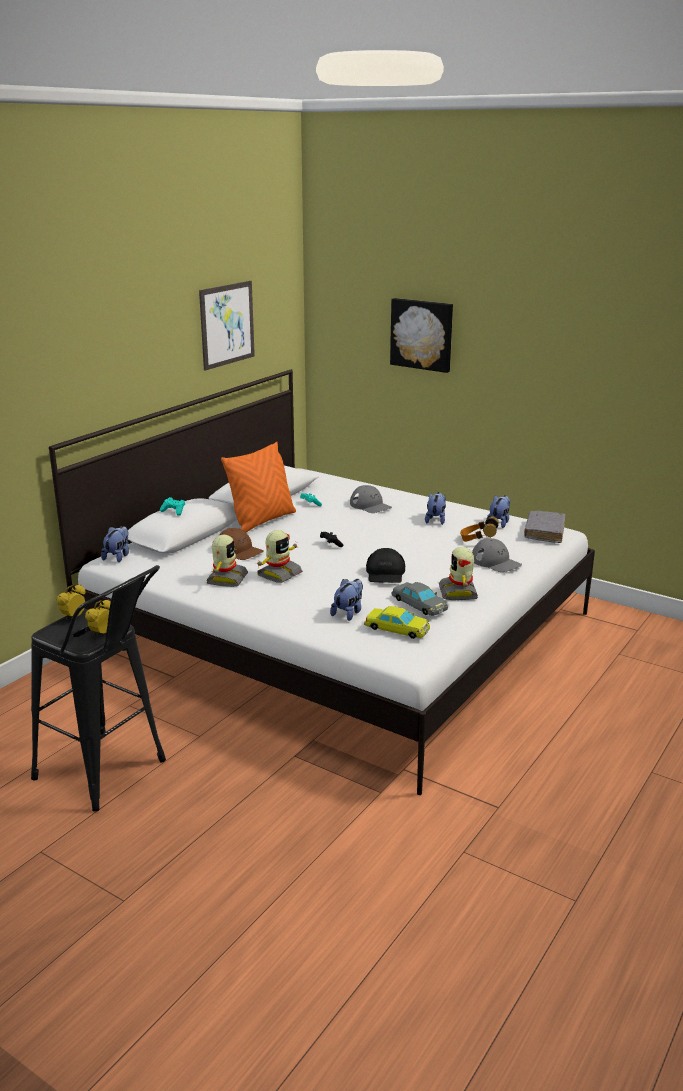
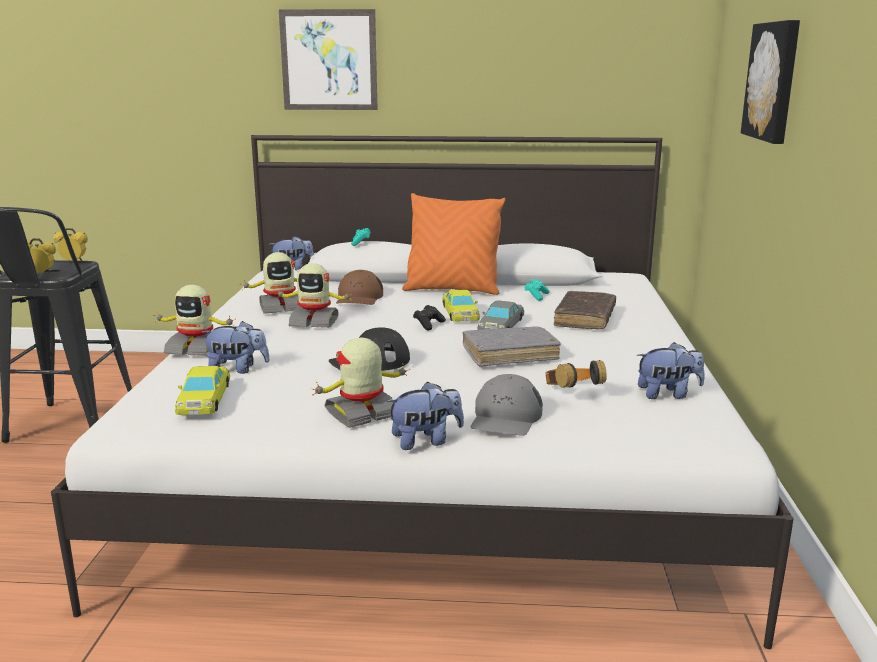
camera: 60 degrees right, 5 degrees down
picture [199,281,255,370] -> picture moved to [279,9,378,110]
grey cap [350,485,392,513] -> brown book [554,291,616,329]
grey toy car [391,582,448,616] -> grey toy car moved to [477,301,524,330]
plush toy [425,492,446,525] -> plush toy moved to [386,381,464,450]
grey book [524,511,565,543] -> grey book moved to [463,326,561,367]
none -> toy robot [153,285,235,356]
none -> yellow toy car [442,290,480,322]

